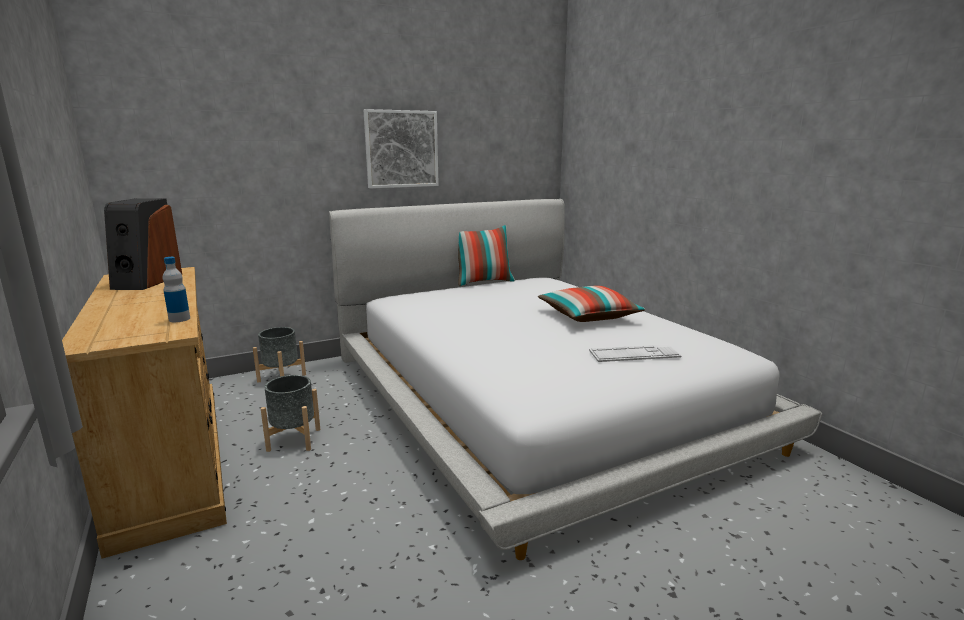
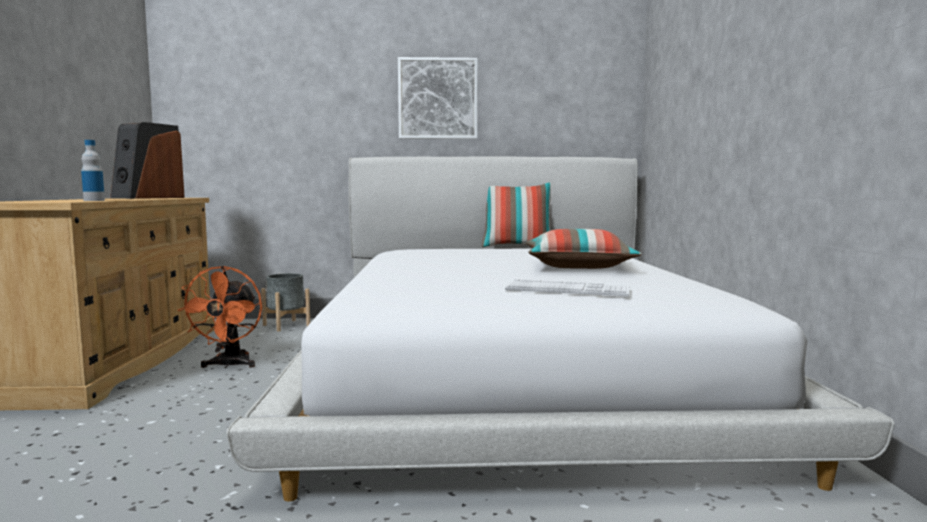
camera: 25 degrees right, 10 degrees down
grey planter [261,375,320,452] -> orange fan [177,266,262,368]

